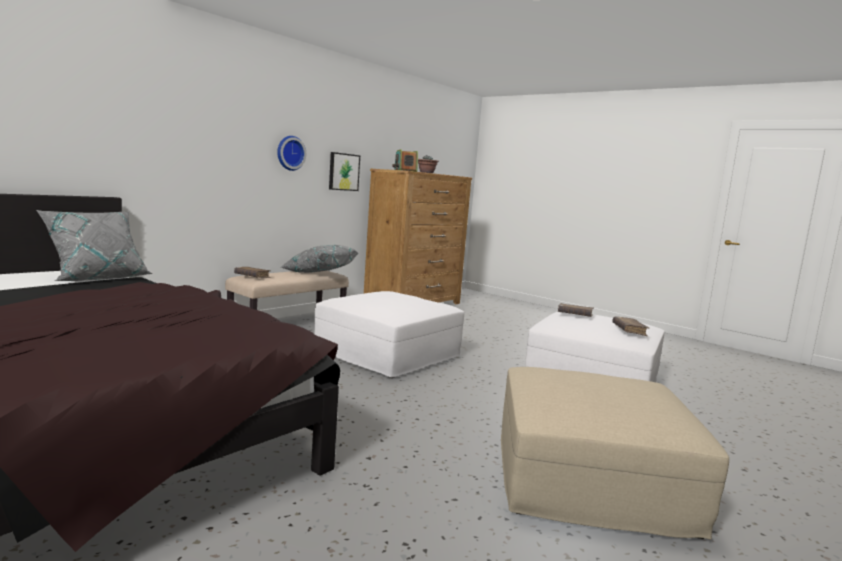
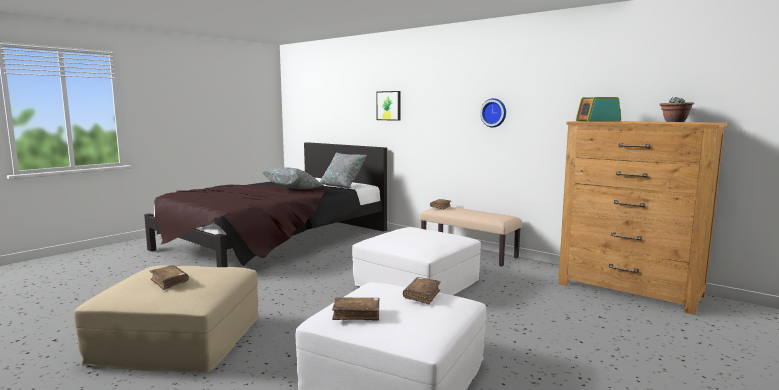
camera: 90 degrees right, 0 degrees up
grey pillow [281,245,358,273] -> grey pillow moved to [262,167,324,189]
picture [329,152,360,191] -> picture moved to [376,91,401,121]
none -> brown book [149,265,189,290]

